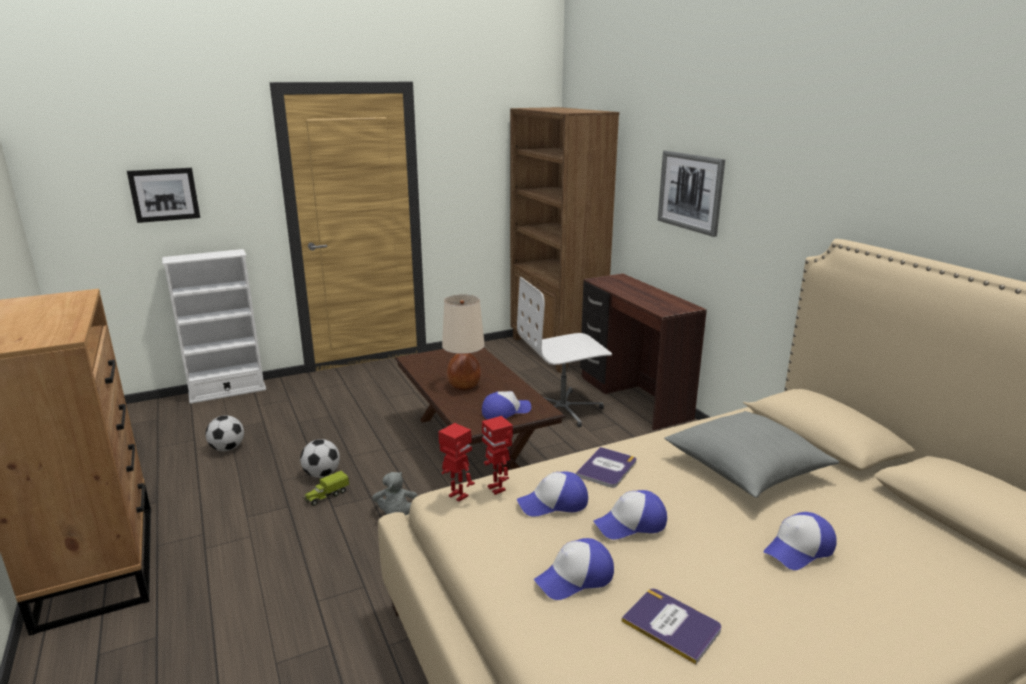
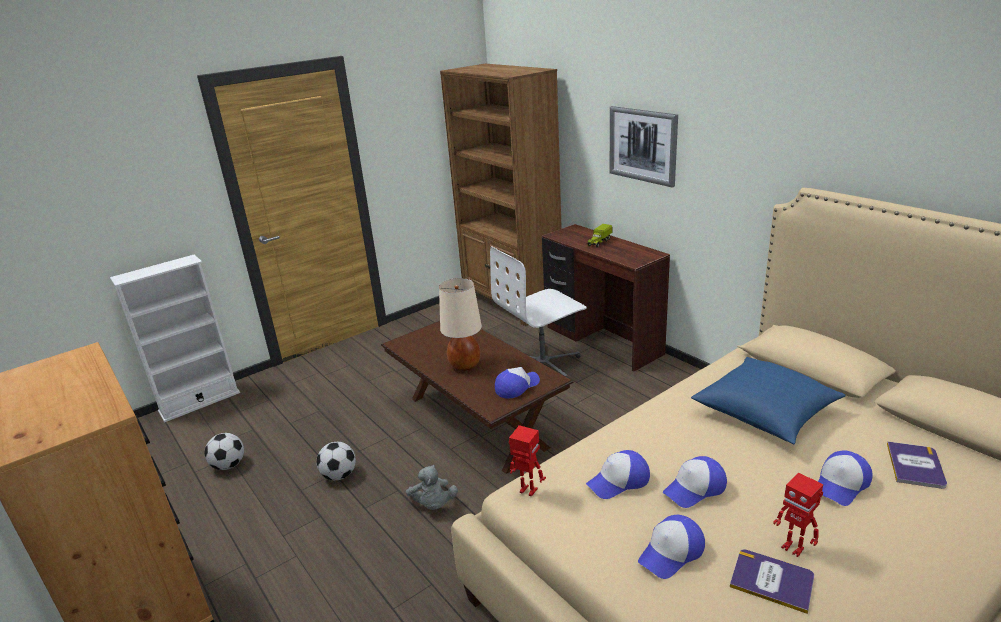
camera: 10 degrees left, 5 degrees up
picture [127,168,200,223] -> none
toy truck [302,471,349,506] -> toy truck moved to [587,224,612,248]
toy robot [482,416,513,495] -> toy robot moved to [773,473,823,557]
book [576,447,636,488] -> book moved to [887,442,947,489]
grey pillow [664,411,839,498] -> blue pillow [691,357,846,444]

